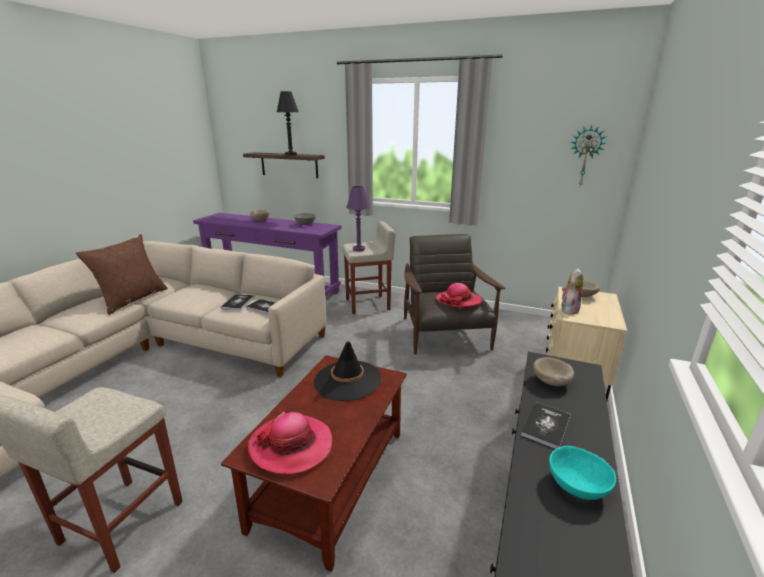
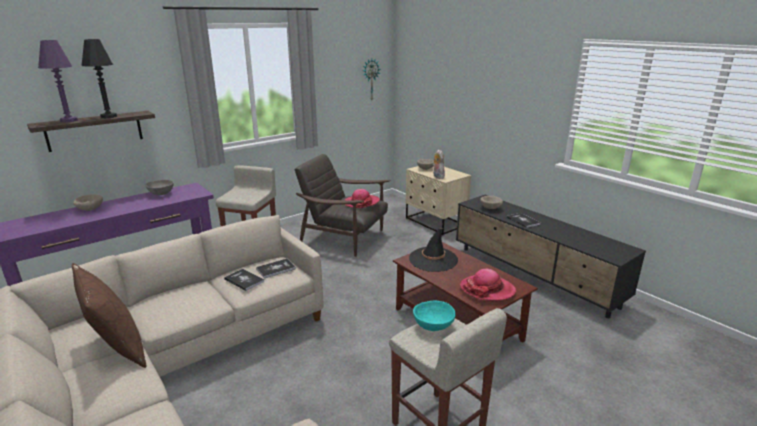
camera: 60 degrees left, 0 degrees up
purple table lamp [346,186,370,251] -> purple table lamp moved to [38,40,78,123]
turquoise bowl [549,446,616,500] -> turquoise bowl moved to [413,300,456,331]

